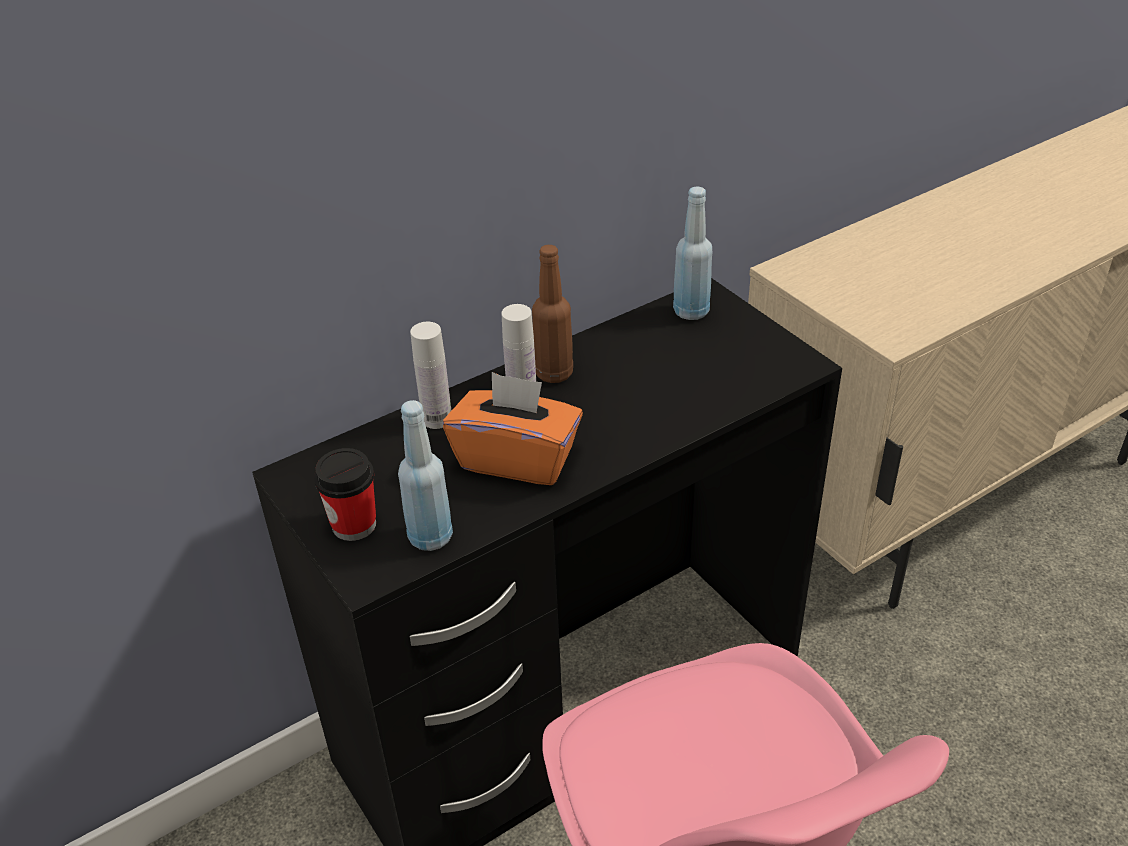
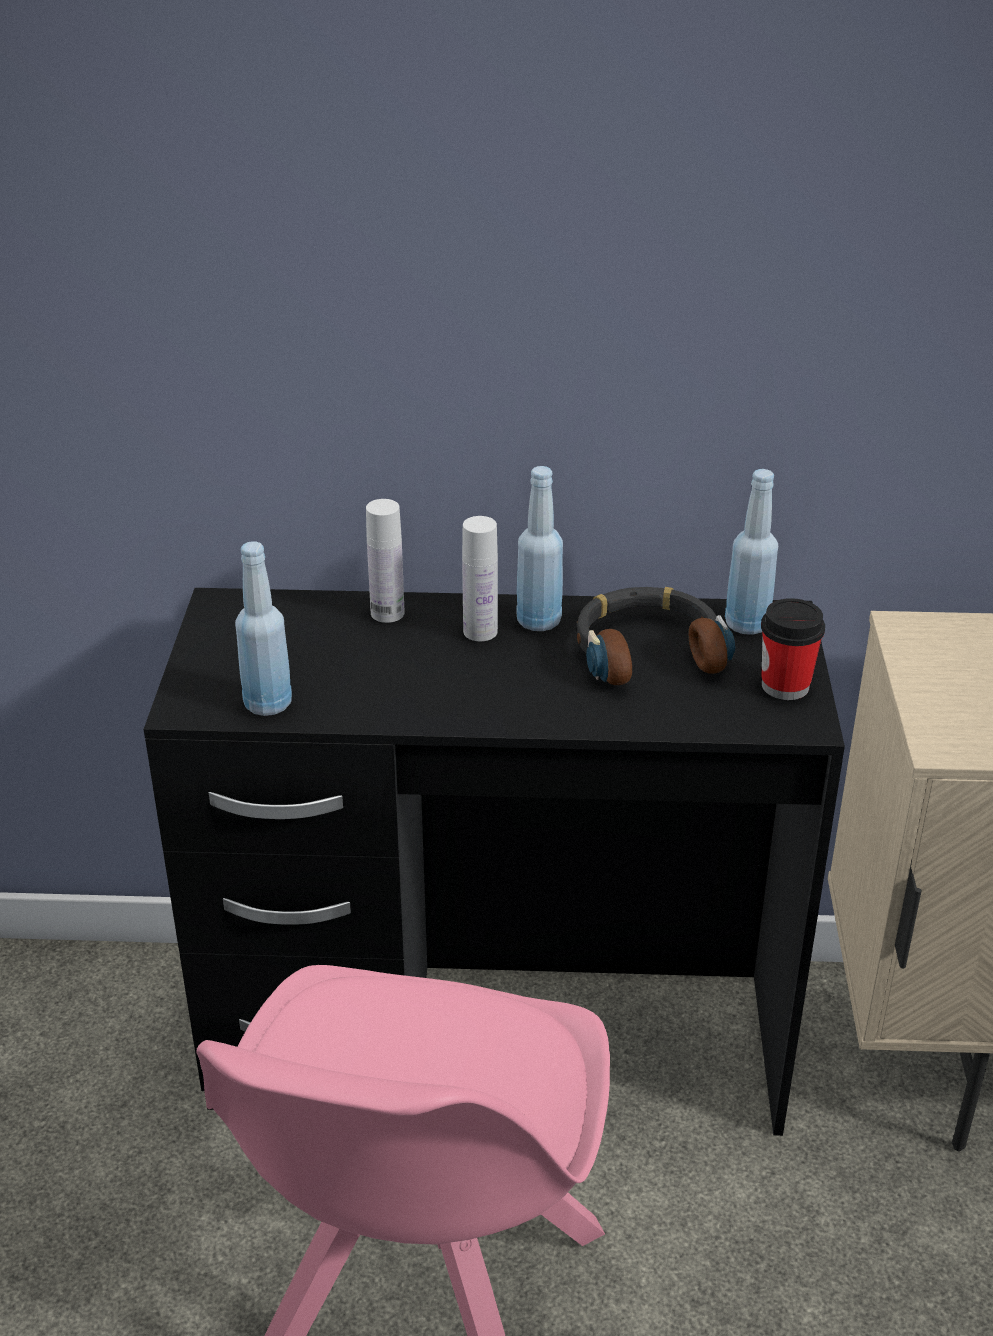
camera: 35 degrees right, 5 degrees down
cup [314,448,376,541] -> cup moved to [761,598,825,700]
orange tissue box [443,372,583,485] -> none
brown bottle [532,245,573,383] -> blue bottle [516,466,563,631]
none -> headphones [576,587,735,685]

